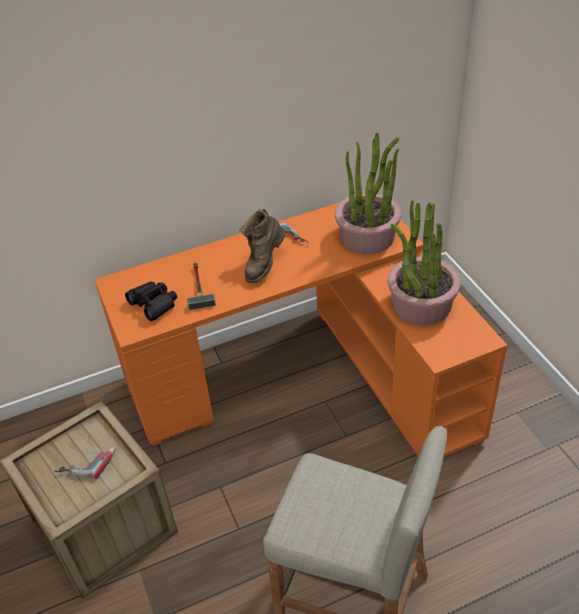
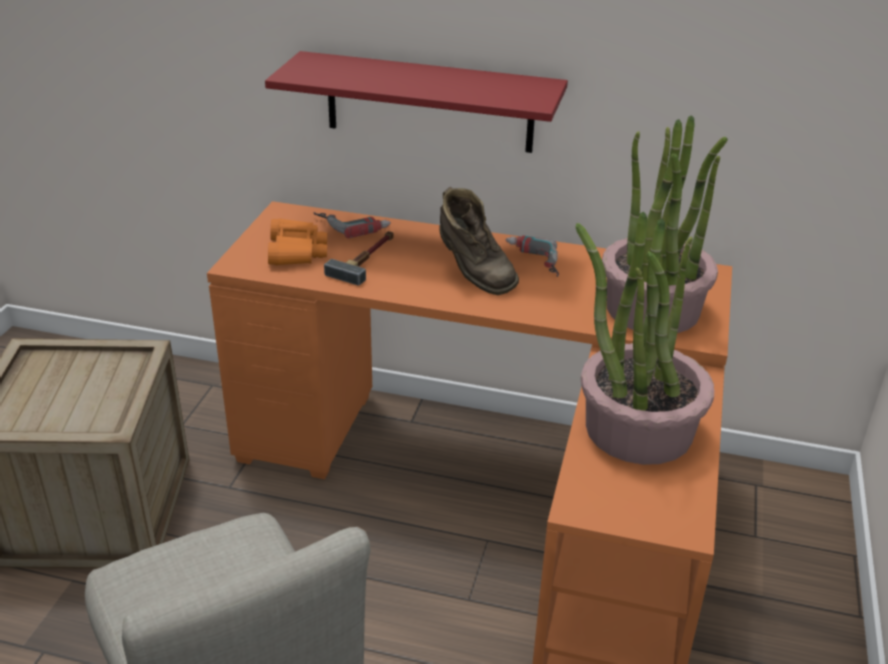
camera: 35 degrees right, 10 degrees down
power drill [54,447,115,479] -> power drill moved to [313,212,391,238]
black binoculars [125,282,177,321] -> orange binoculars [268,218,327,265]
brown boot [239,209,286,283] -> brown boot turned 105 degrees counterclockwise [440,187,519,295]
none -> red shelf [265,51,568,153]

